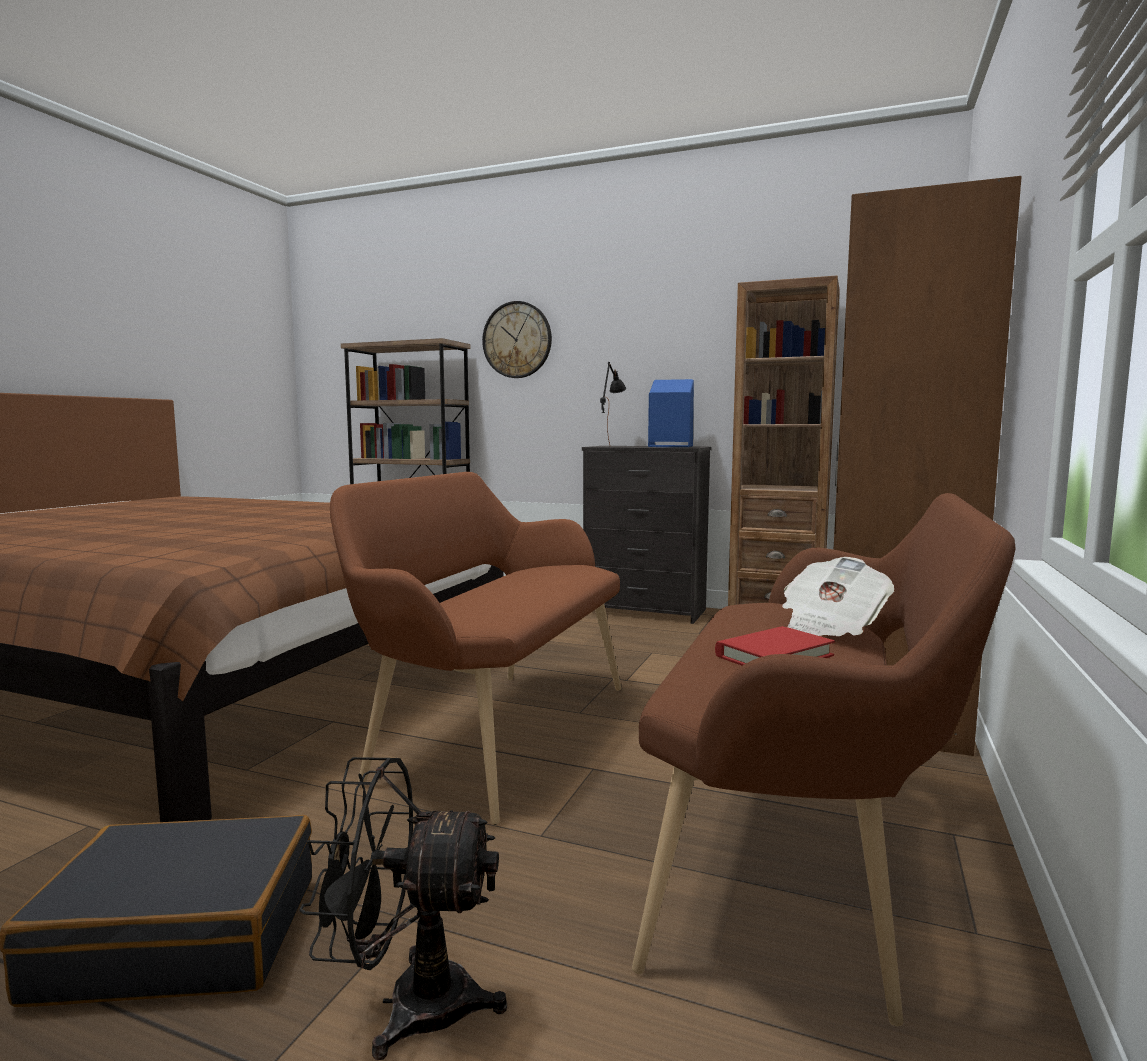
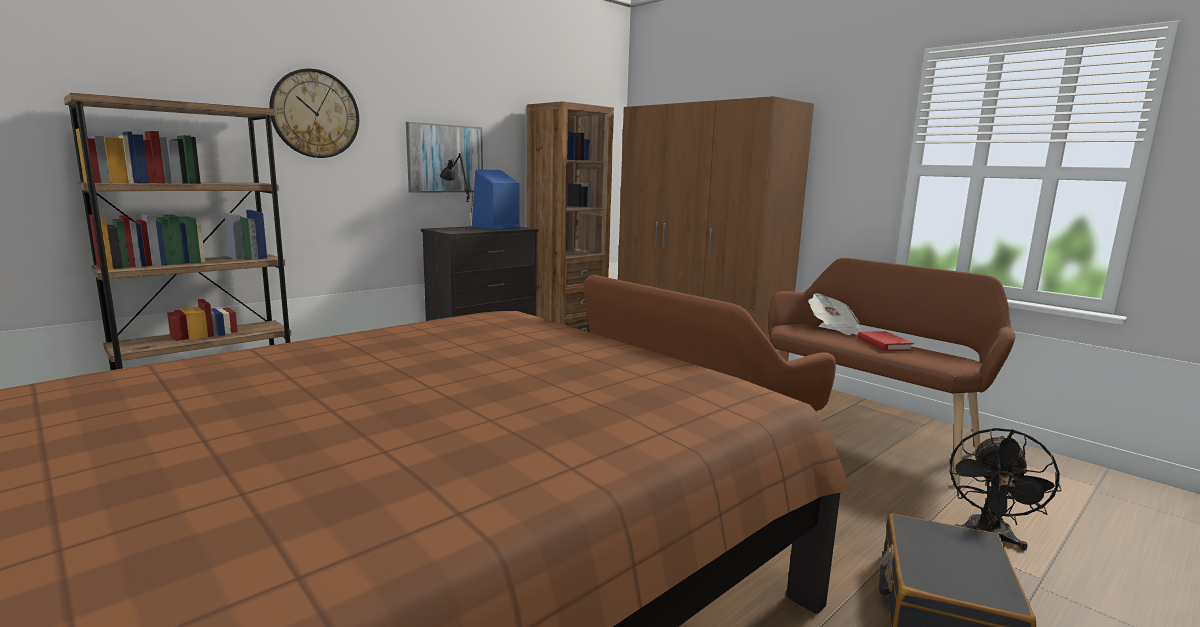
camera: 65 degrees left, 5 degrees up
none -> picture [406,122,483,193]

